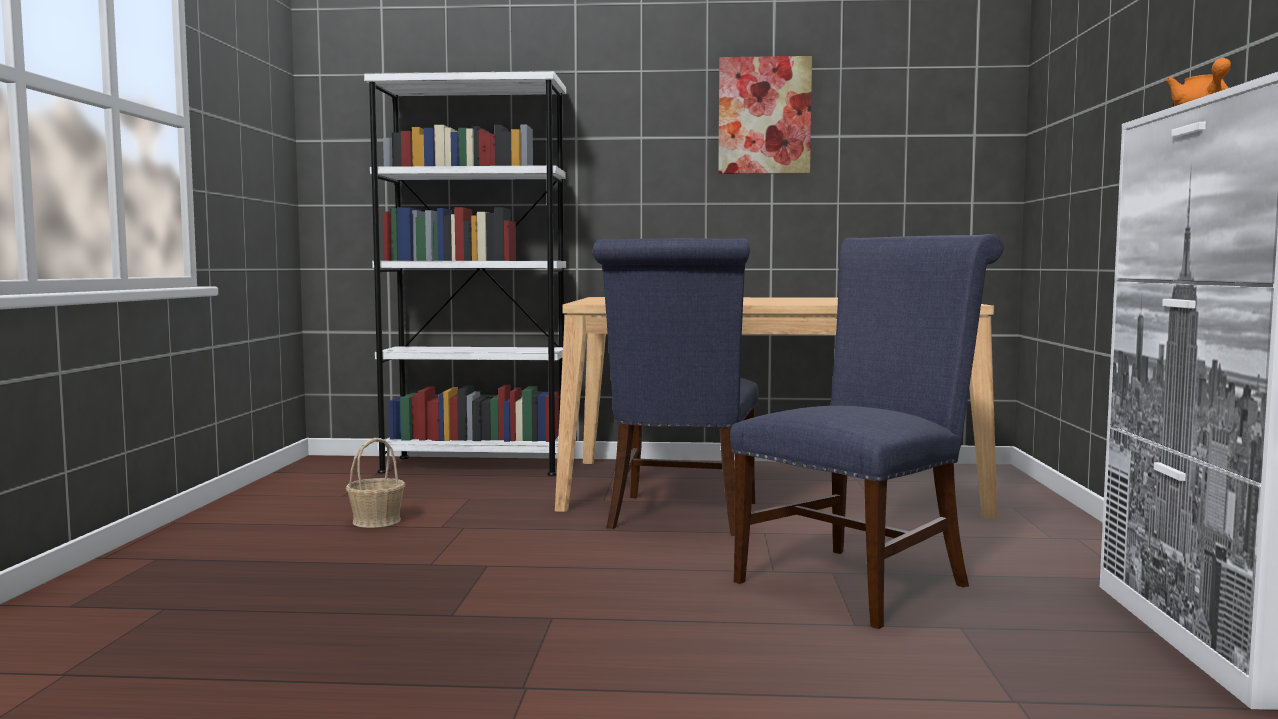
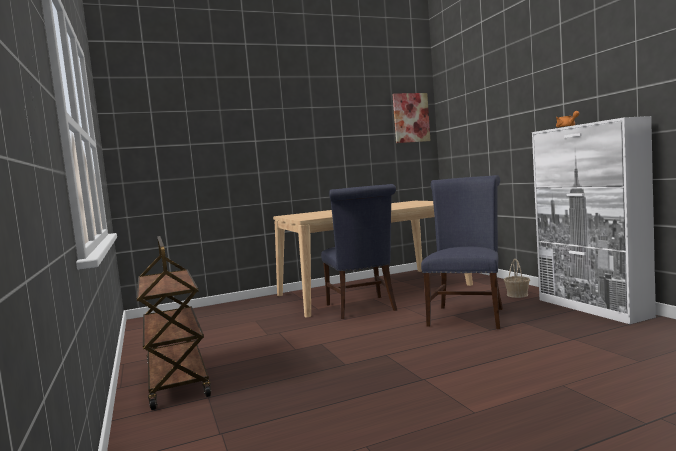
camera: 25 degrees left, 0 degrees up
basket [346,438,406,528] -> basket moved to [504,259,530,298]
white bookcase [364,71,566,476] -> none
picture [718,56,812,174] -> picture moved to [392,93,430,143]
none -> brown cart [137,236,211,410]

